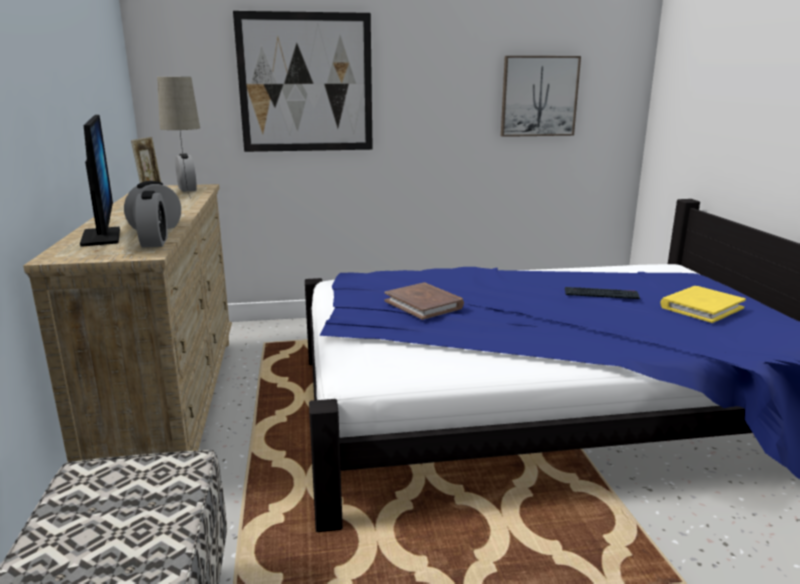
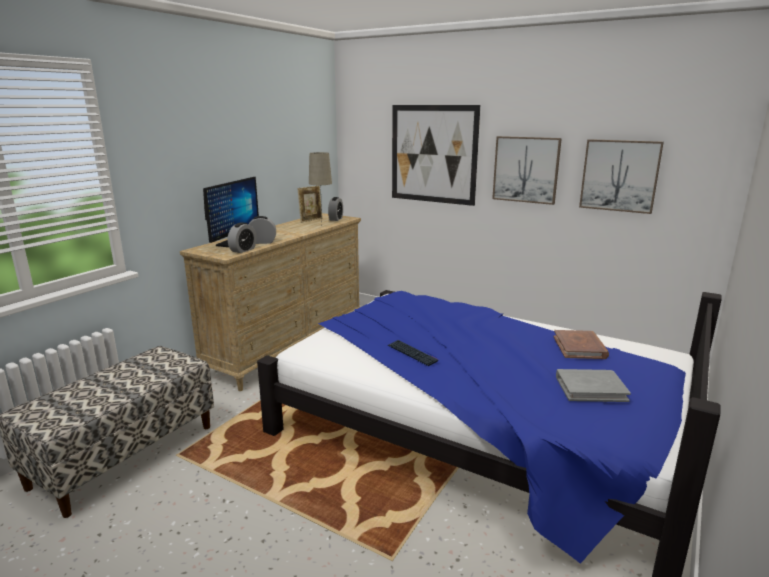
camera: 40 degrees right, 0 degrees up
brown book [385,283,464,320] -> brown book moved to [554,330,609,359]
keyboard [565,287,640,299] -> keyboard moved to [388,340,438,366]
yellow book [660,286,746,323] -> grey book [556,369,631,402]
none -> picture [492,136,562,205]

